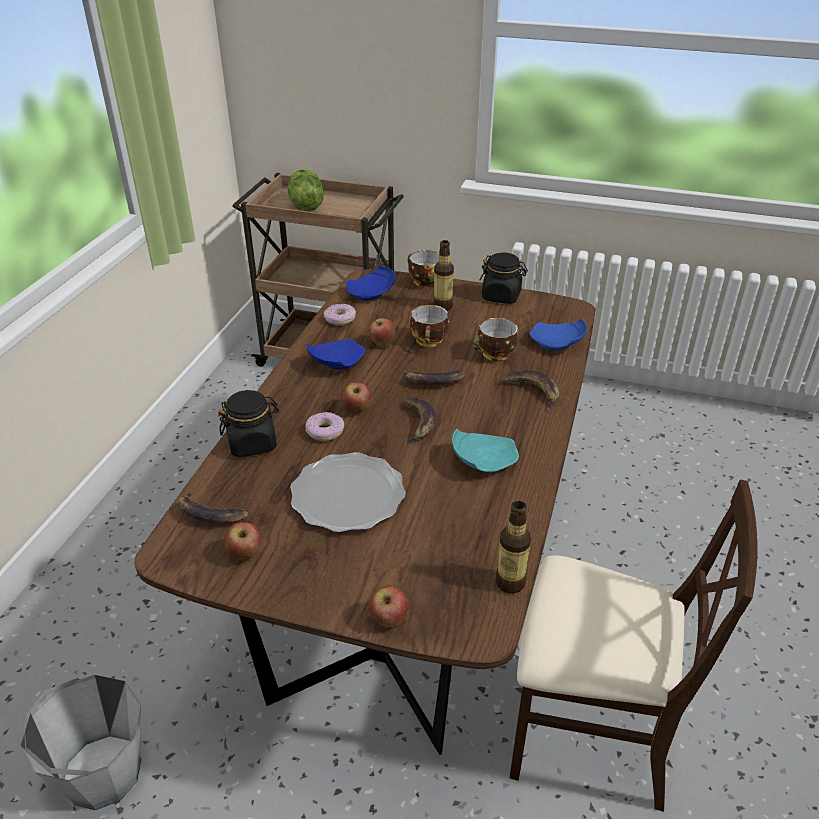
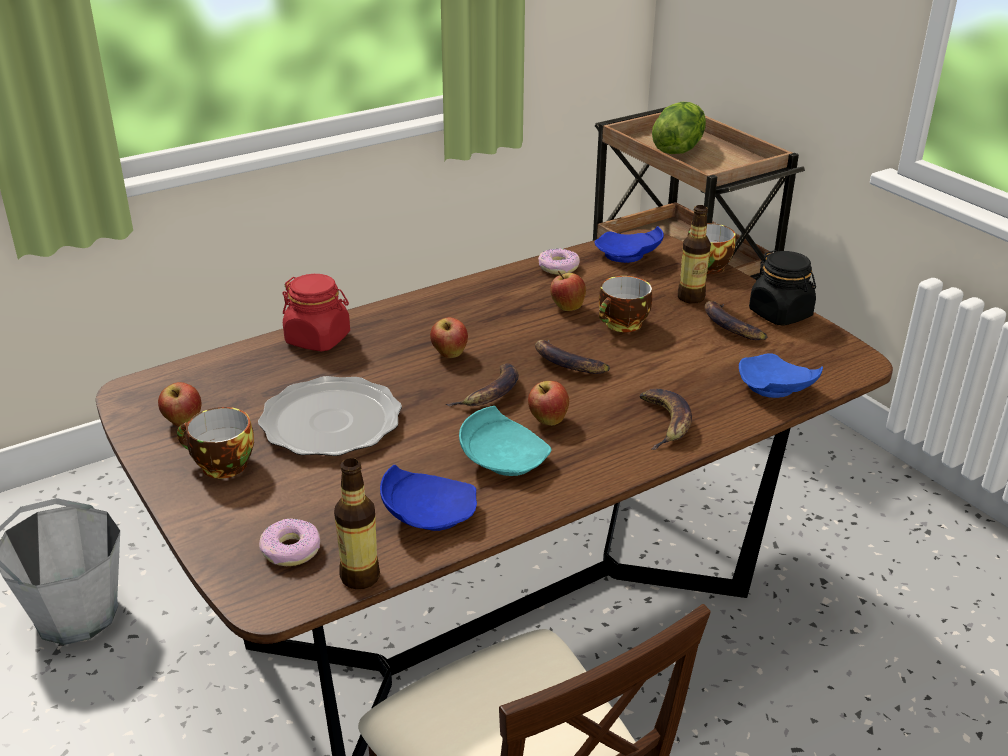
camera: 40 degrees right, 5 degrees down
banana [178,491,250,523] -> banana moved to [705,301,767,340]
black jar [219,390,279,457] -> red jar [282,274,350,352]
donut [305,412,344,441] -> donut moved to [259,518,320,566]
blue plate [306,339,365,370] -> blue plate moved to [380,465,477,531]
apple [369,585,409,627] -> apple moved to [528,381,569,426]
cup [473,318,518,361] -> cup moved to [177,407,254,479]

